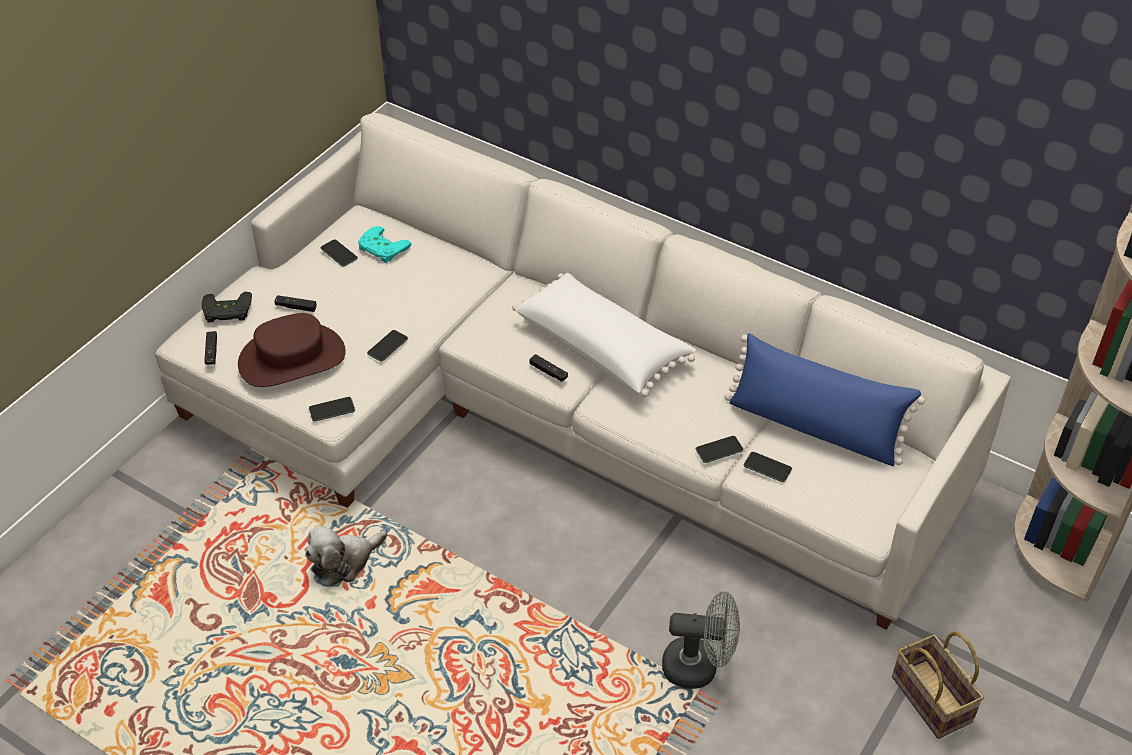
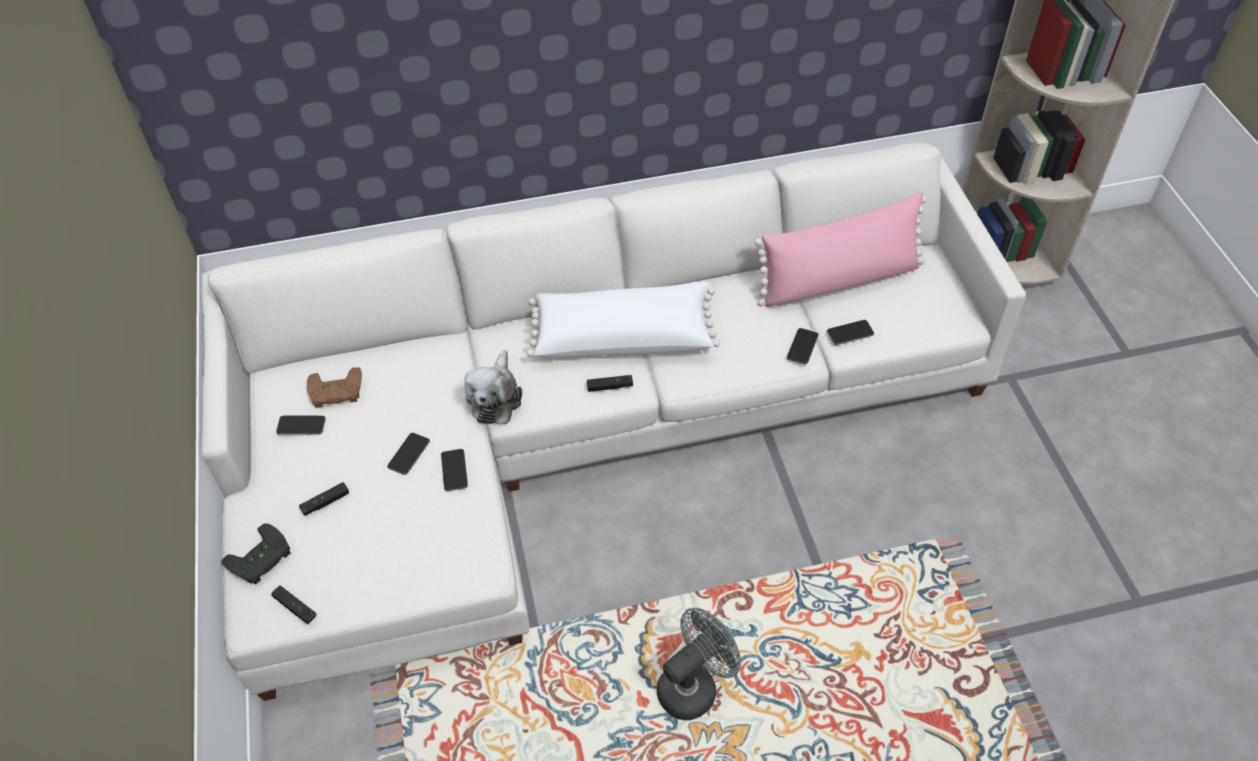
camera: 45 degrees left, 5 degrees up
brown hat [238,313,346,387] -> none
plush toy [305,525,387,587] -> plush toy moved to [464,350,522,425]
phone [309,397,355,422] -> phone moved to [387,433,430,475]
turquoise game controller [358,226,411,263] -> brown game controller [307,367,362,408]
grey fan [662,591,740,689] -> grey fan moved to [657,608,741,720]
blue pillow [724,333,925,466] -> pink pillow [755,192,927,307]
basket [892,632,984,739] -> none

